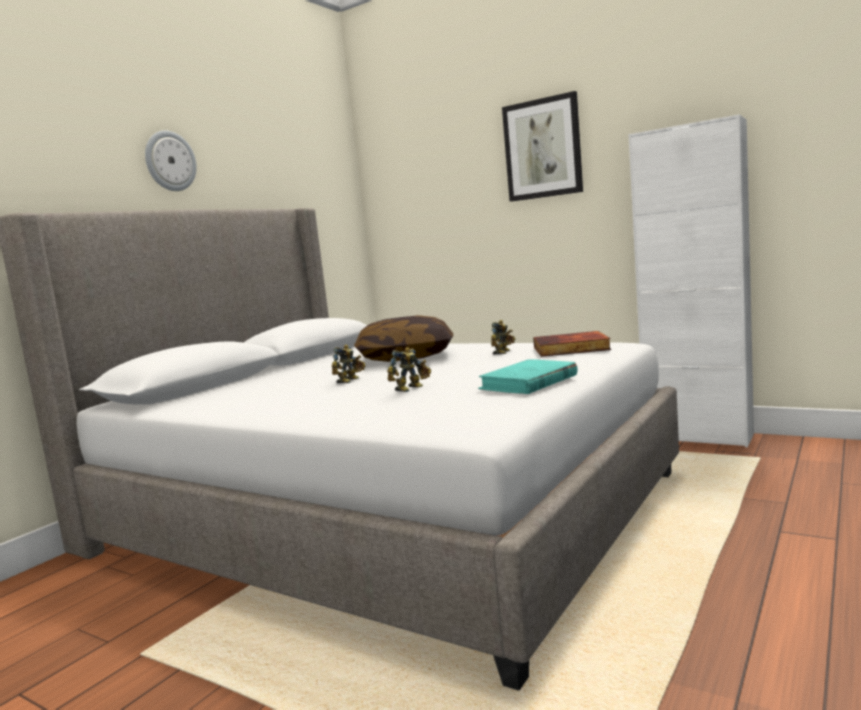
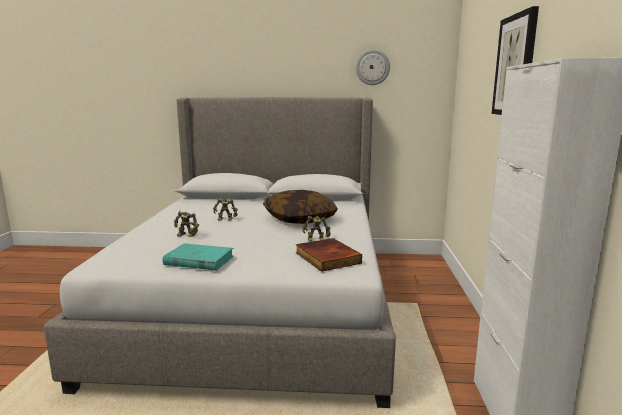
camera: 60 degrees right, 5 degrees up
wall clock [145,130,197,191] -> wall clock moved to [356,49,390,85]

